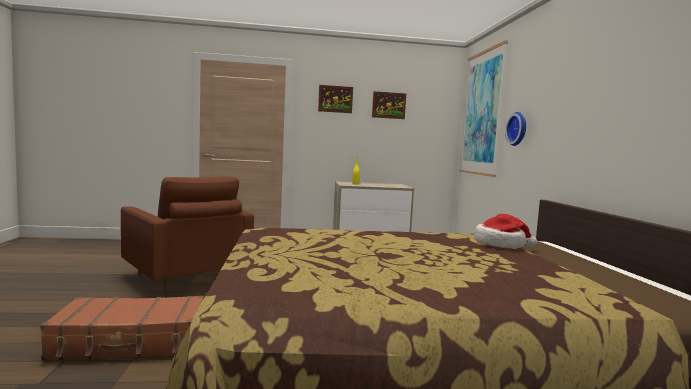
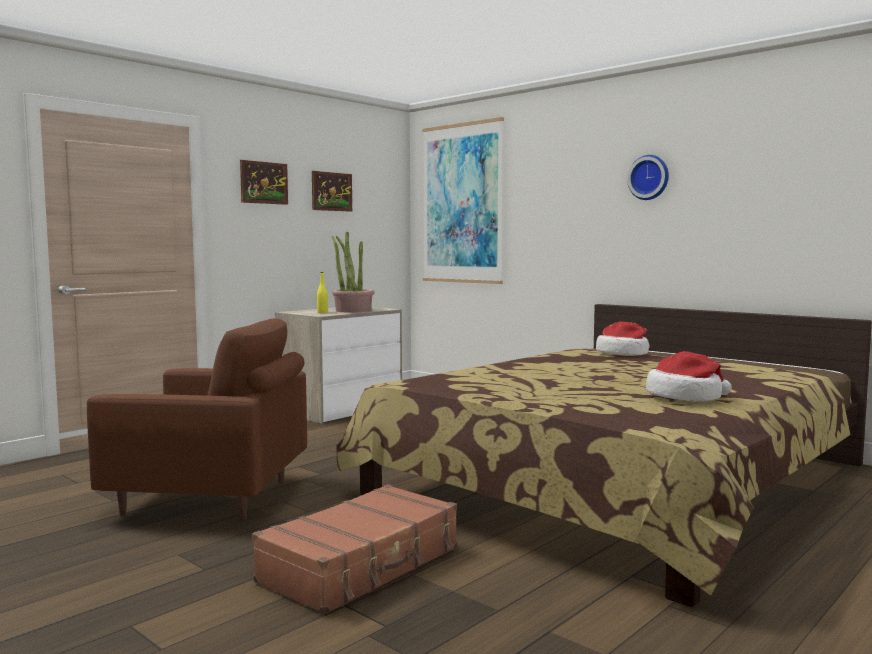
camera: 40 degrees left, 0 degrees up
wall clock [505,112,526,146] -> wall clock moved to [627,155,669,200]
none -> potted plant [332,231,375,313]
none -> hat [646,351,732,401]

